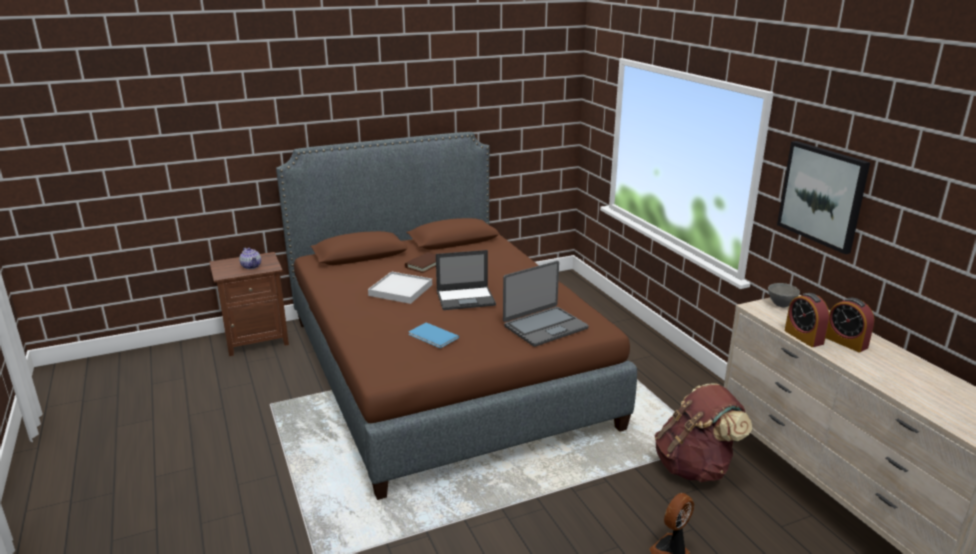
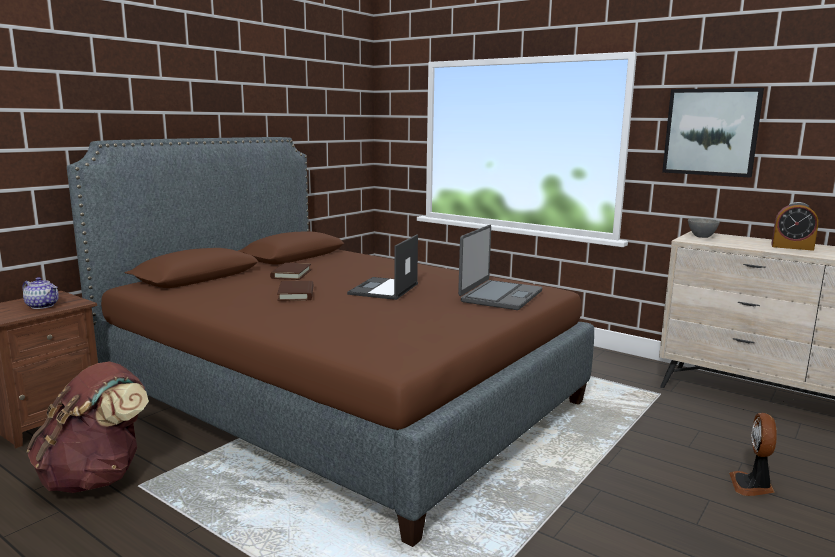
camera: 30 degrees left, 10 degrees down
white tray [368,271,432,304] -> brown book [277,281,314,301]
blue book [409,322,459,348] -> none
laptop [436,250,496,310] -> laptop turned 150 degrees clockwise [347,234,418,300]
brown backpack [655,383,752,482] -> brown backpack moved to [27,361,149,493]
alarm clock [785,293,830,347] -> none

